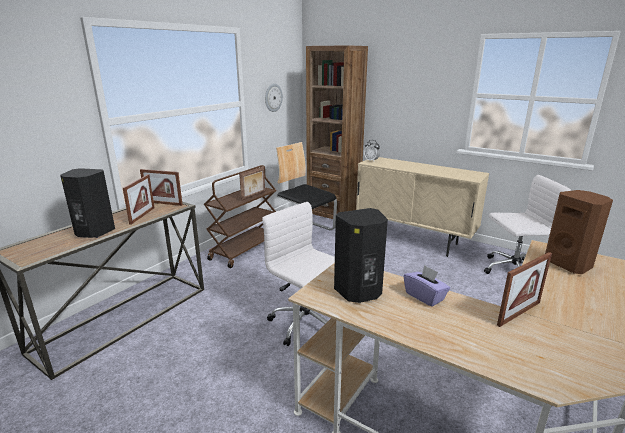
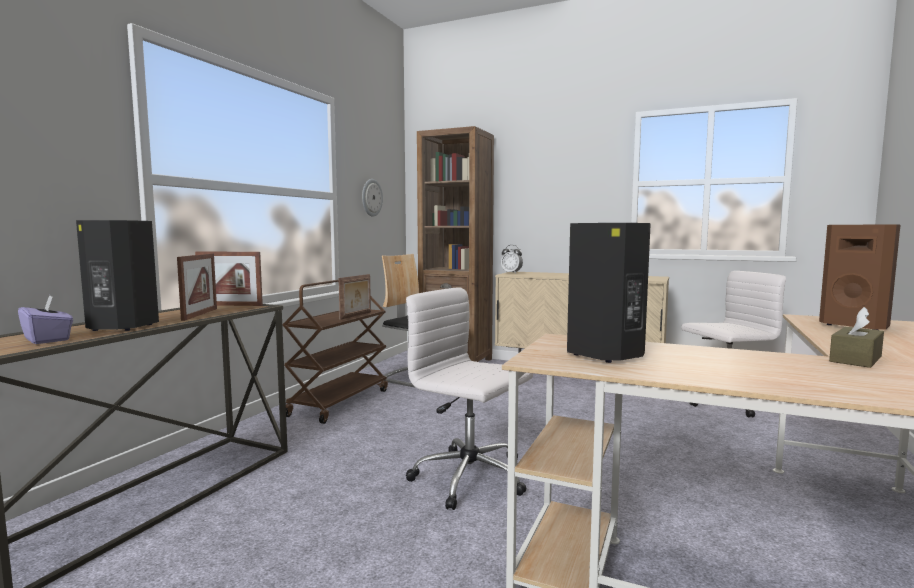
camera: 10 degrees left, 15 degrees down
purple tissue box [404,265,450,307] -> purple tissue box moved to [18,295,73,344]
picture frame [497,252,552,327] -> brown tissue box [829,307,884,368]

